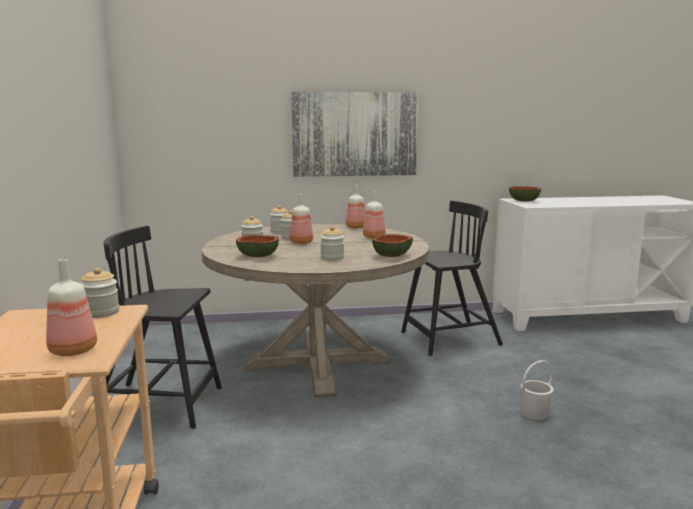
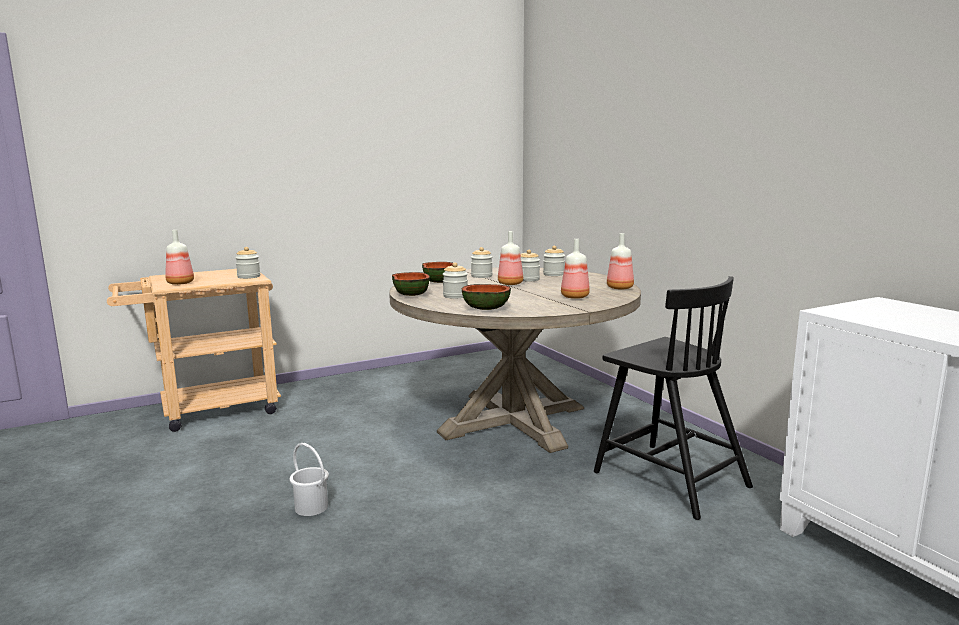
camera: 70 degrees right, 0 degrees up
black chair [104,226,222,429] -> none
picture [291,92,419,177] -> none
bowl [509,186,541,202] -> bowl moved to [392,272,430,296]
white bucket [521,360,554,420] -> white bucket moved to [290,443,329,516]

